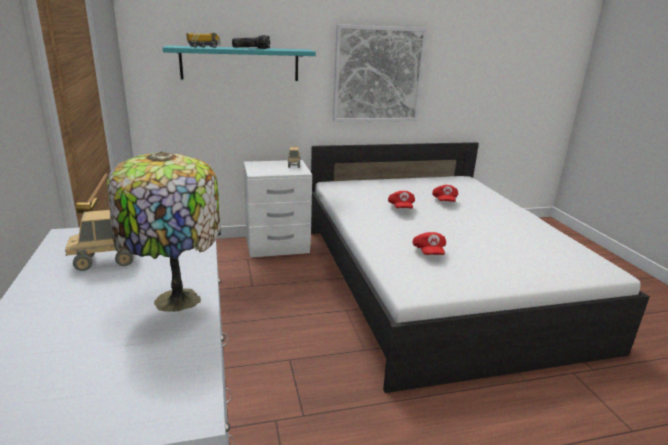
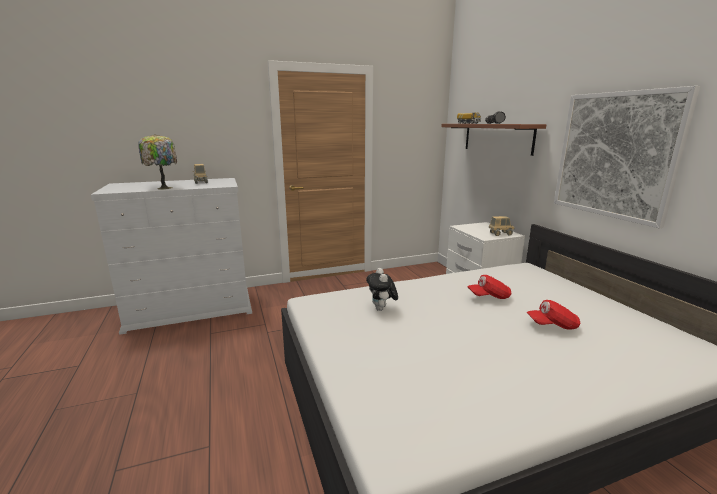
camera: 85 degrees right, 5 degrees down
turquoise shelf [163,45,316,81] -> brown shelf [441,124,547,156]
red cap [413,232,446,255] -> plush toy [366,268,398,311]

